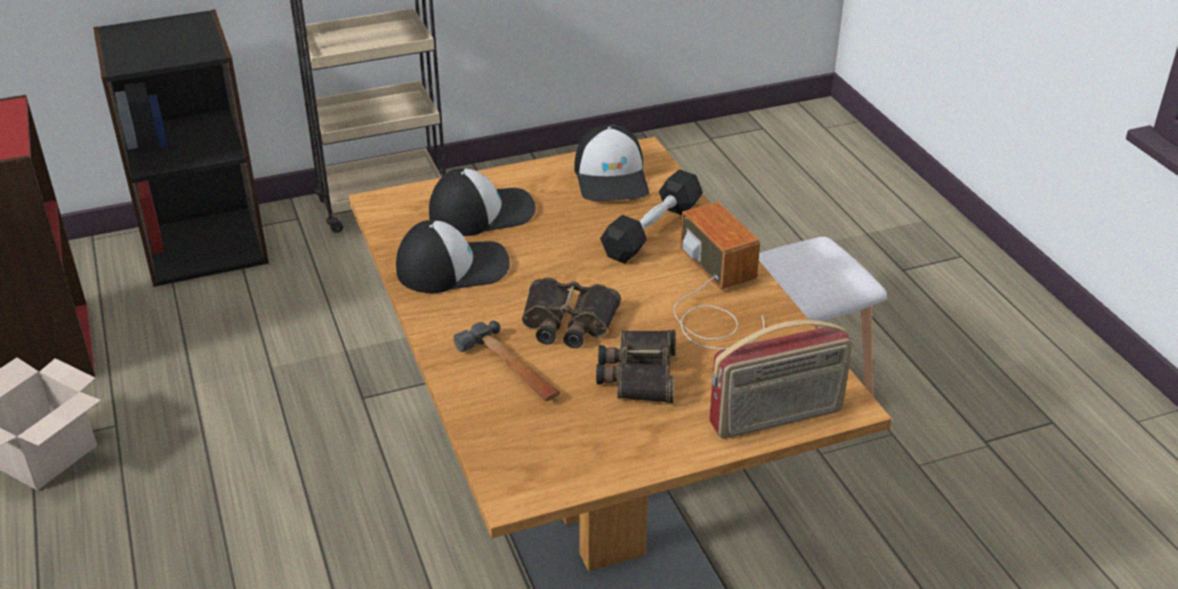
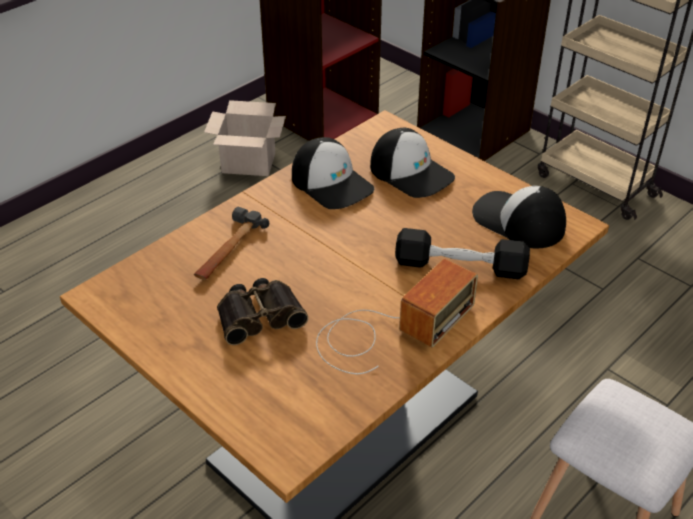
camera: 65 degrees right, 5 degrees up
binoculars [522,277,621,348] -> none
cap [574,125,649,201] -> cap turned 75 degrees clockwise [472,186,566,248]
radio [709,320,853,439] -> none

